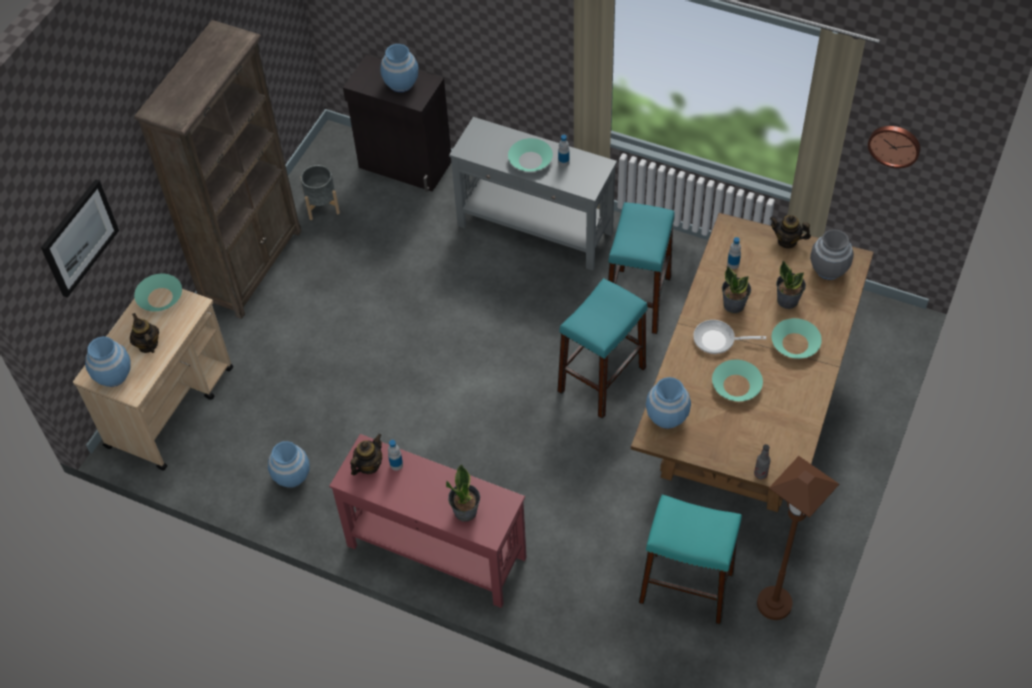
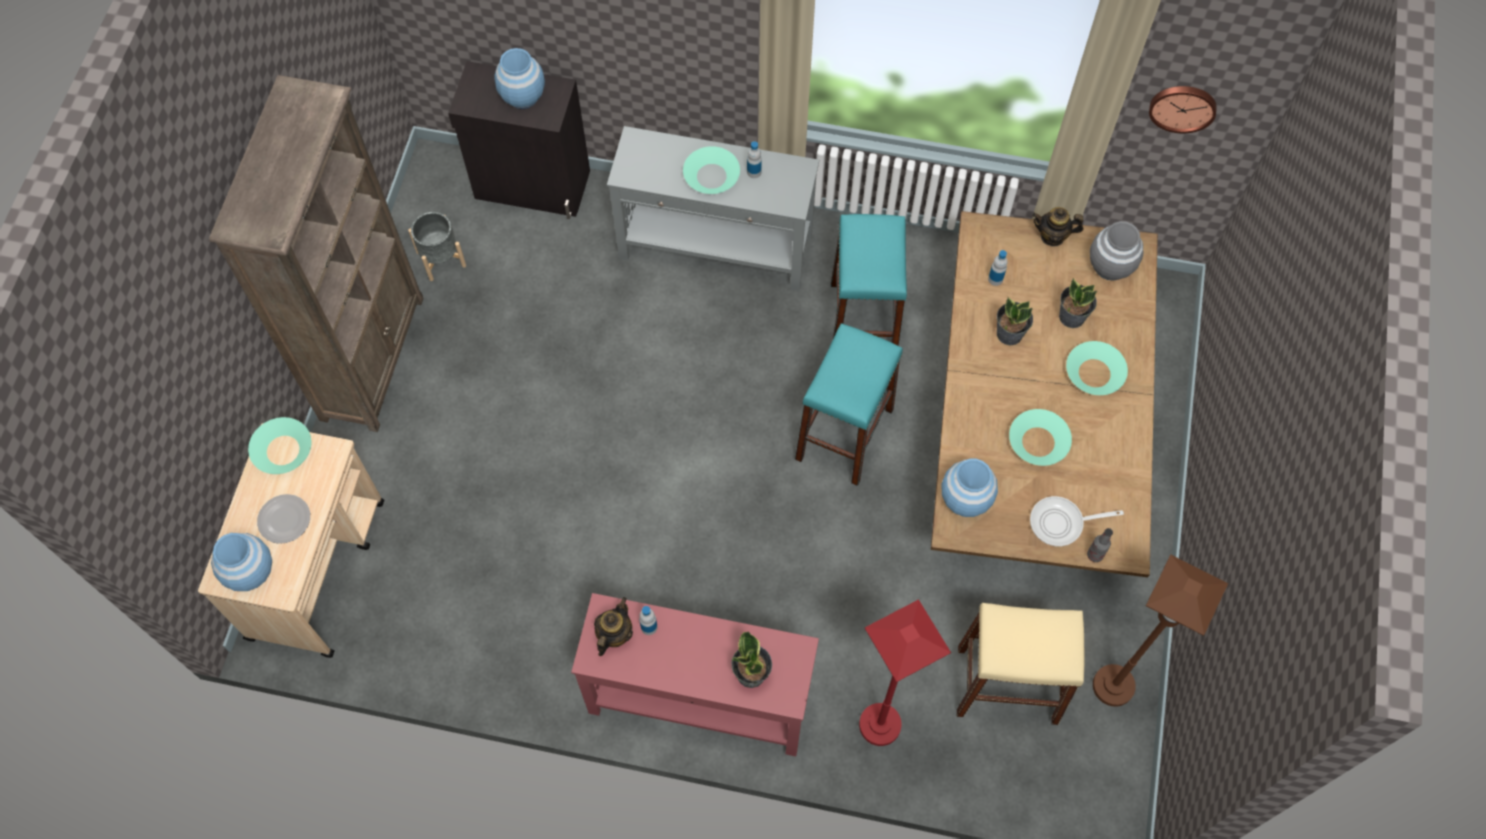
camera: 15 degrees left, 10 degrees up
picture [41,179,119,298] -> none
teapot [130,313,159,353] -> plate [257,494,310,544]
blue vase [268,441,309,488] -> none
turquoise stool [639,495,742,625] -> beige stool [957,603,1084,725]
frying pan [693,320,766,354] -> frying pan moved to [1030,496,1124,547]
none -> red floor lamp [859,599,951,746]

